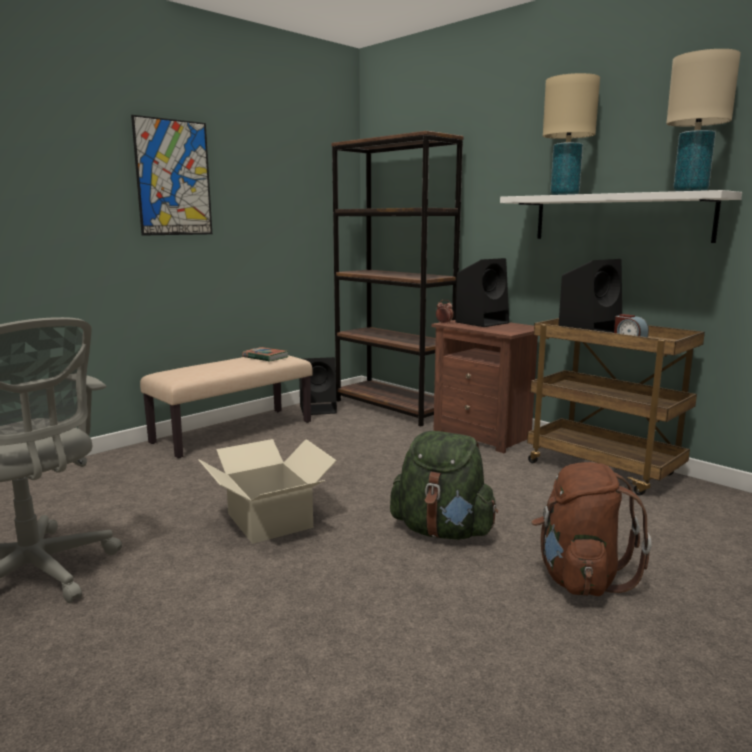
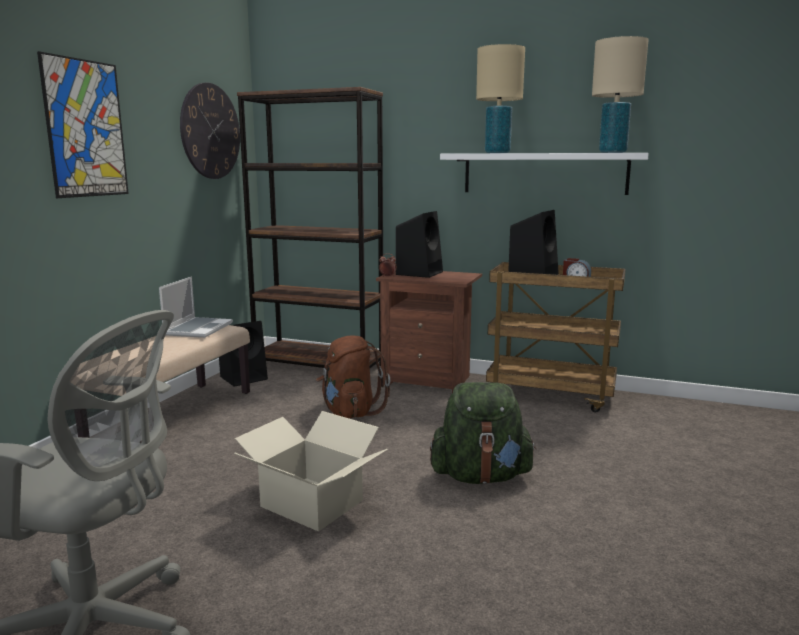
camera: 25 degrees left, 0 degrees up
book [242,347,289,362] -> laptop [159,276,233,338]
brown backpack [531,462,651,596] -> brown backpack moved to [316,335,390,418]
none -> wall clock [180,83,240,179]

